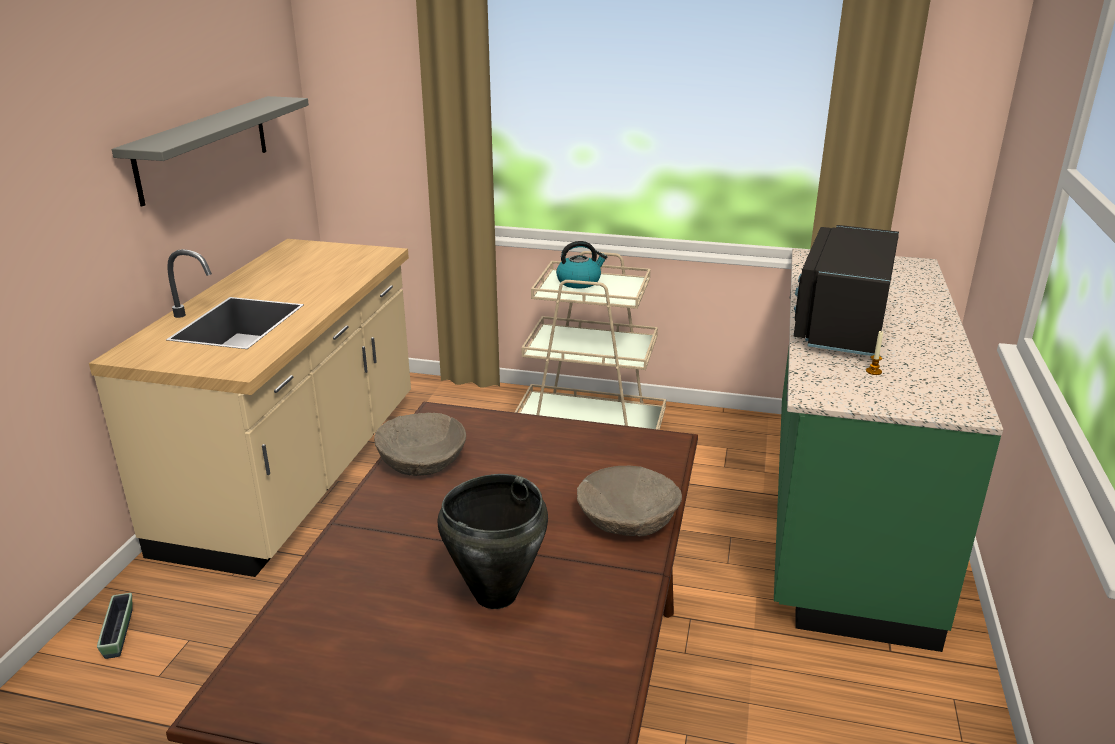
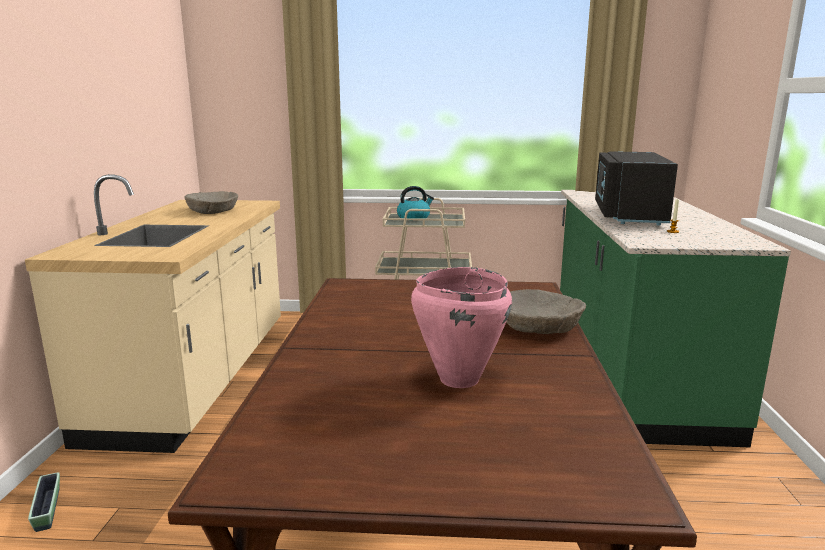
camera: 10 degrees left, 10 degrees down
grey shelf [112,96,309,206] -> none
beige bowl [374,413,466,476] -> beige bowl moved to [185,191,238,214]
black cooking pot [437,474,548,609] -> pink cooking pot [411,267,512,388]

